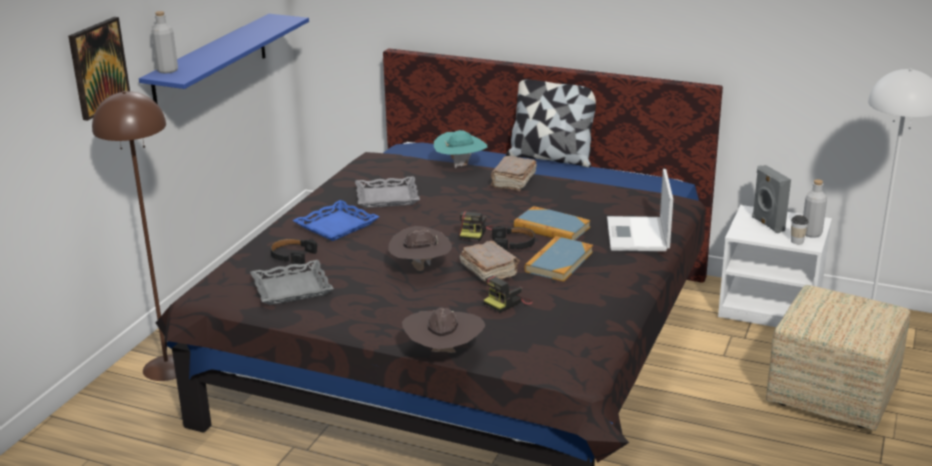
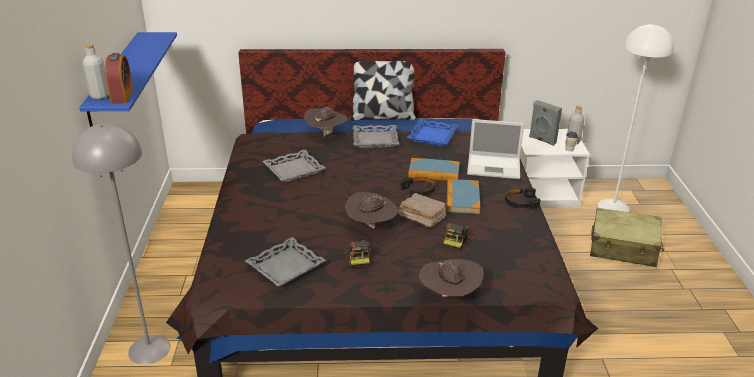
camera: 25 degrees left, 5 degrees up
picture [68,17,130,121] -> none
brown floor lamp [92,91,176,381] -> grey floor lamp [72,123,171,364]
black headphones [270,238,317,264] -> black headphones moved to [505,187,540,209]
blue tray [292,200,380,241] -> blue tray moved to [407,119,458,147]
turquoise hat [434,130,487,169] -> brown hat [304,107,348,137]
camera [459,211,494,242] -> camera moved to [344,240,371,268]
brown book [491,156,537,191] -> grey tray [353,125,399,148]
laptop [607,169,673,251] -> laptop turned 60 degrees counterclockwise [467,119,524,179]
ottoman [766,285,910,430] -> beige suitcase [590,208,664,267]
none -> alarm clock [105,53,133,104]

